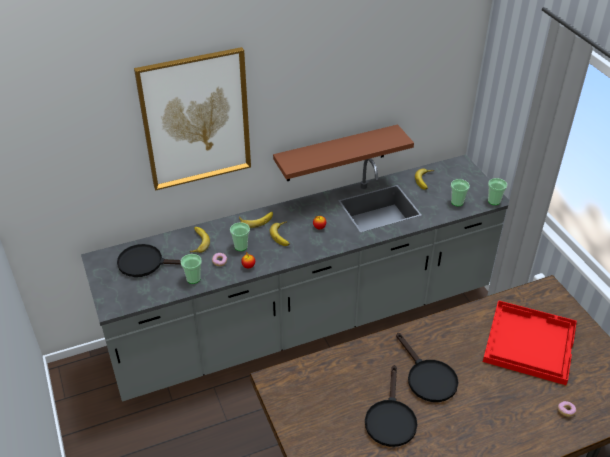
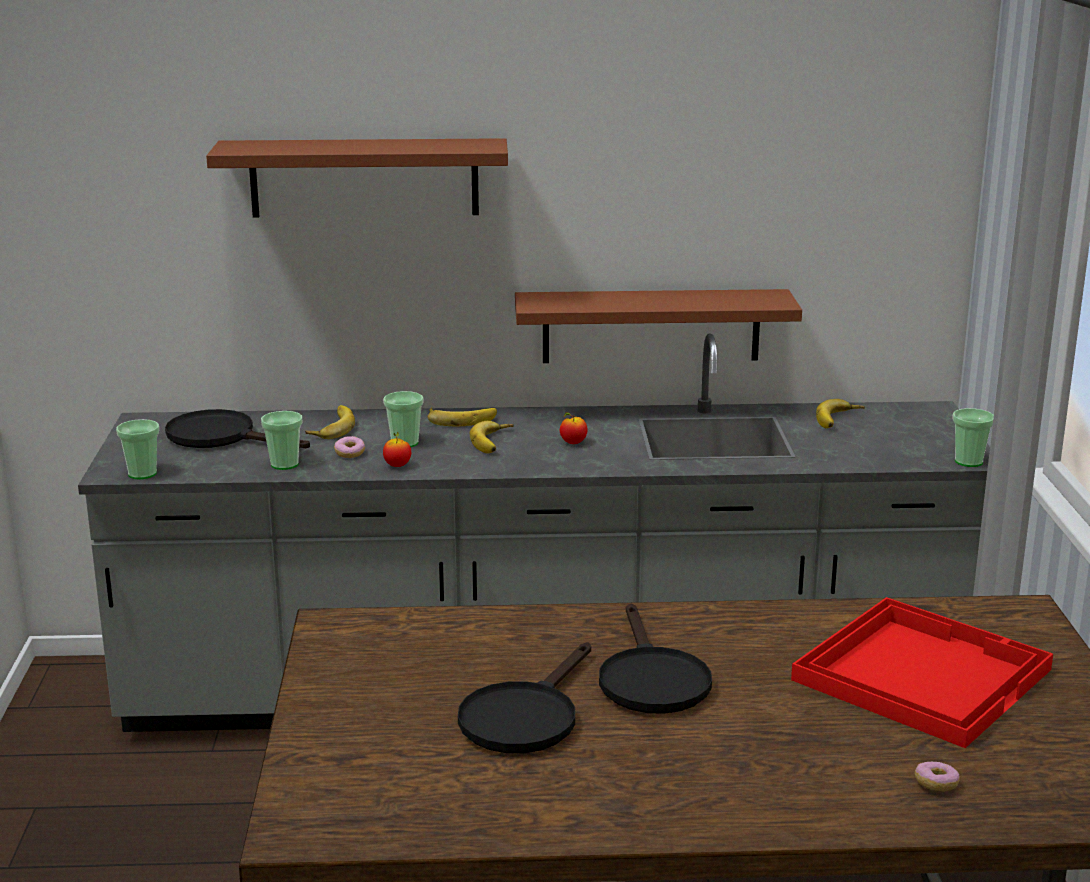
camera: 20 degrees right, 20 degrees down
picture [134,47,251,191] -> brown shelf [206,138,508,217]
cup [451,179,470,206] -> cup moved to [116,419,159,479]

